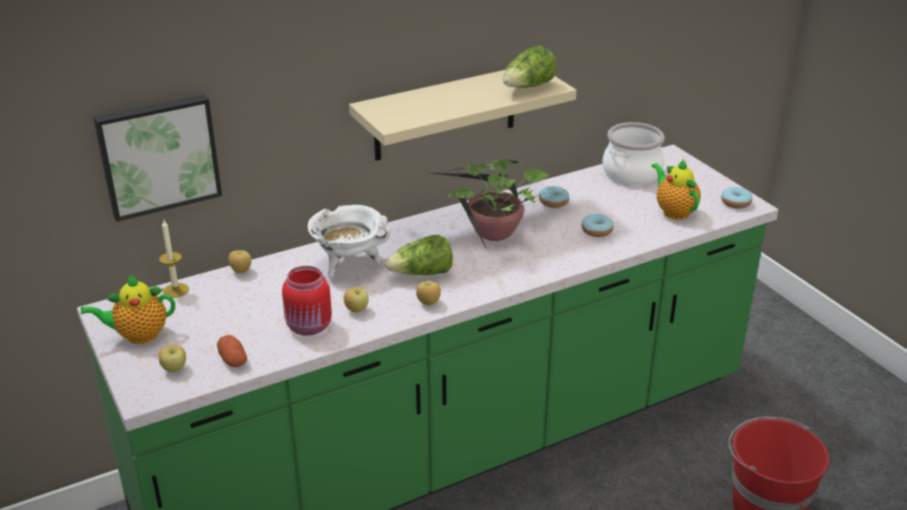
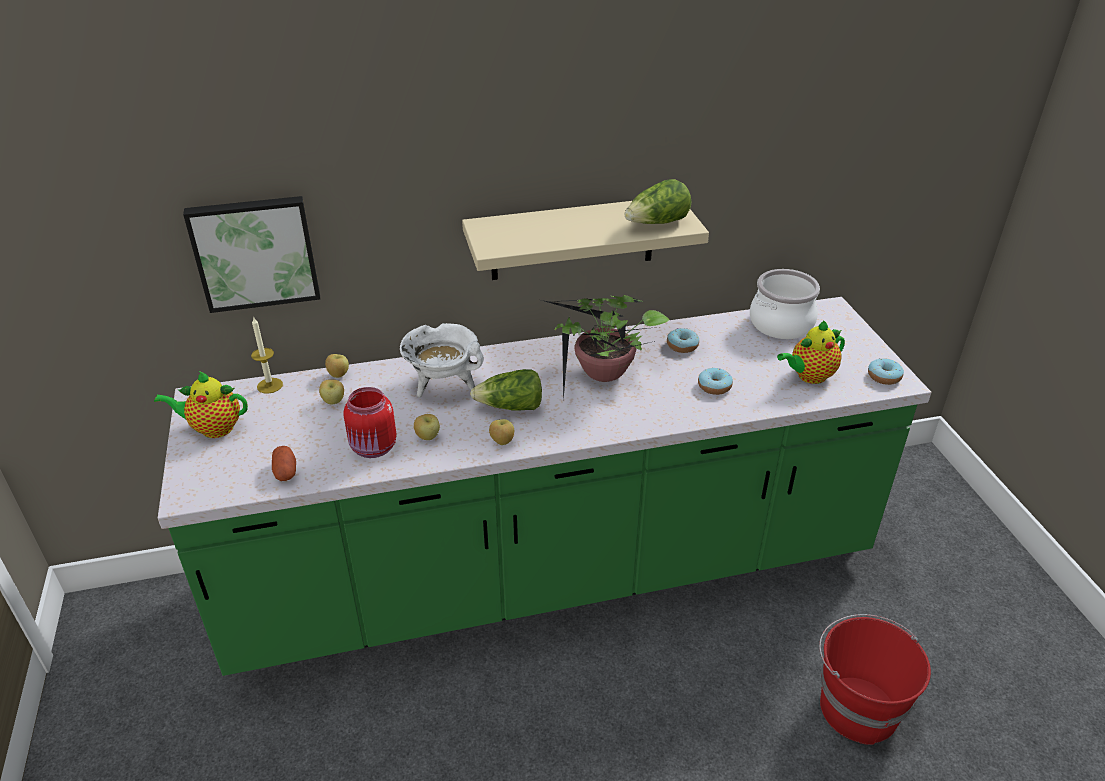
camera: 15 degrees right, 5 degrees up
apple [159,345,186,373] -> apple moved to [319,380,344,405]
teapot [652,159,701,220] -> teapot turned 105 degrees counterclockwise [777,320,845,384]

